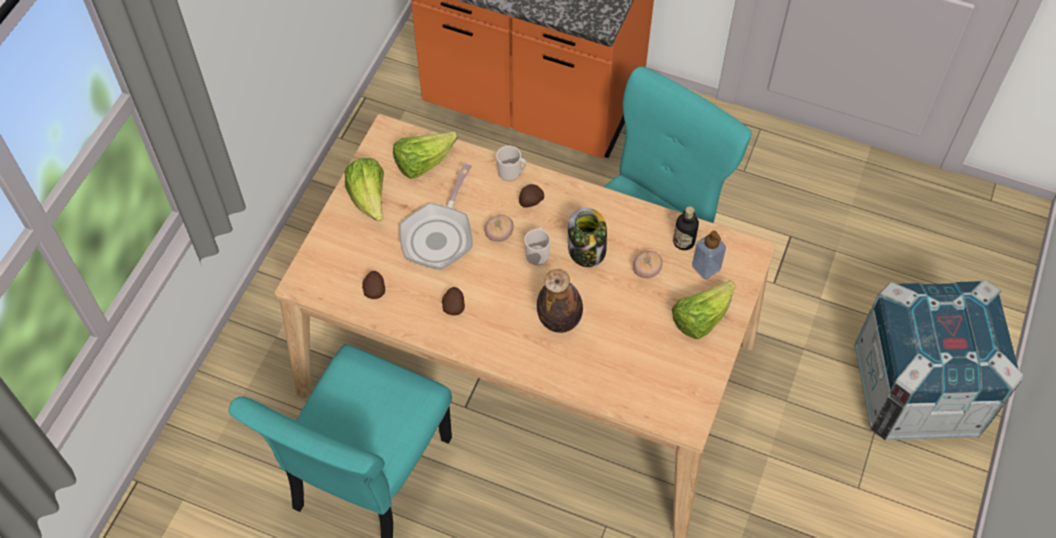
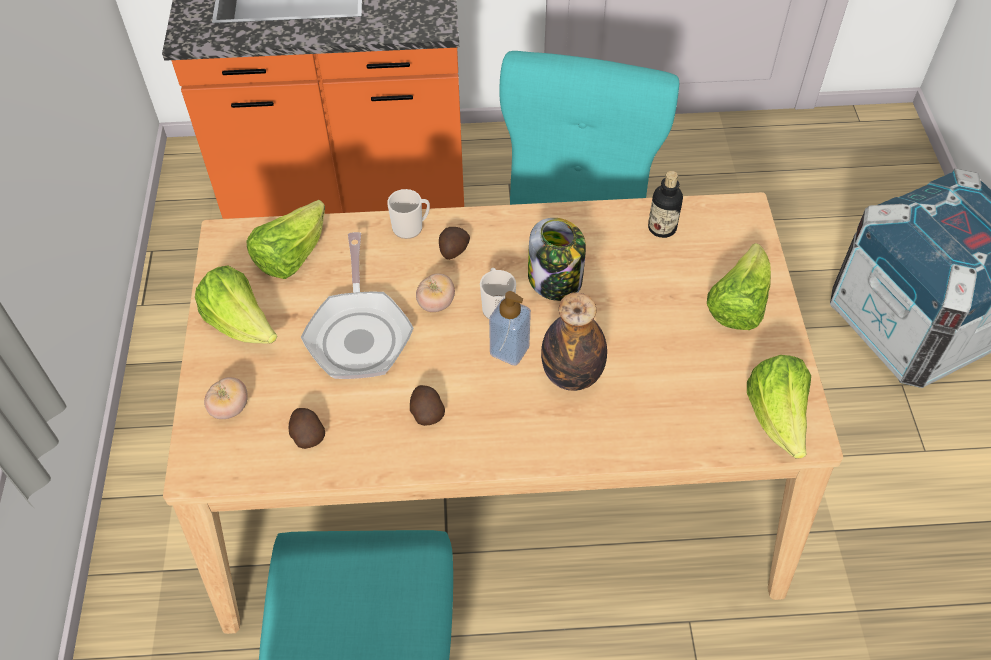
camera: 25 degrees left, 5 degrees down
tomato [633,251,663,278] -> tomato moved to [204,377,248,419]
soap dispenser [692,230,726,279] -> soap dispenser moved to [489,291,531,366]
none -> lettuce [747,355,811,459]

